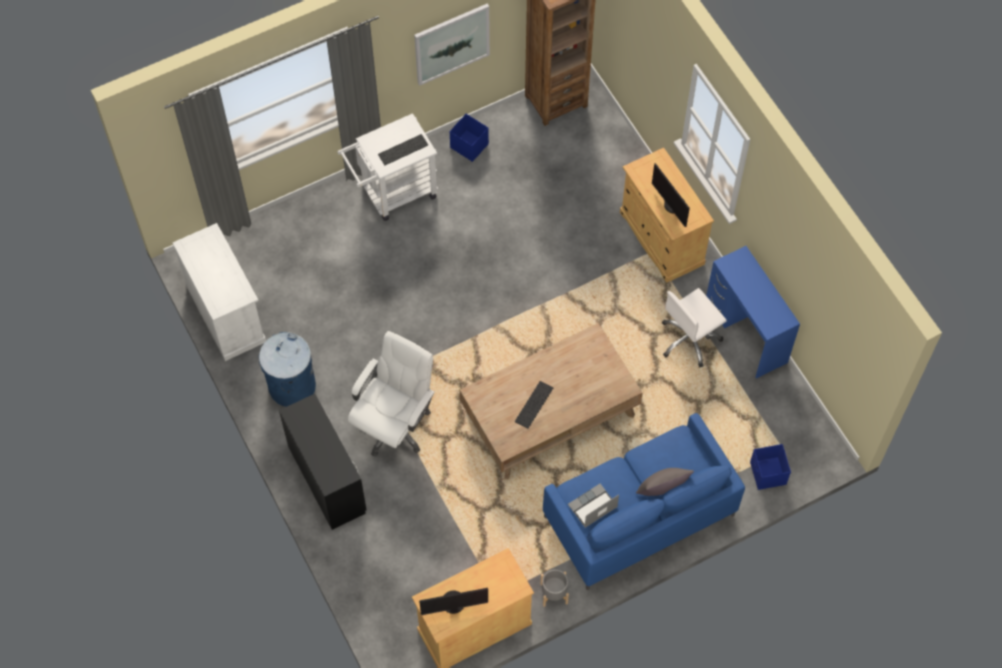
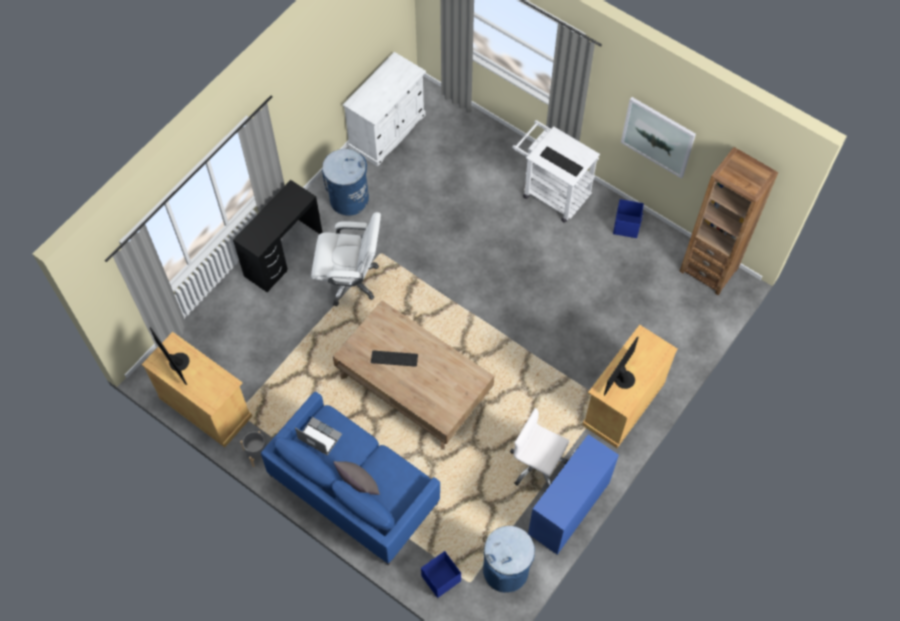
camera: 65 degrees right, 0 degrees up
none -> blue trash can [483,526,535,593]

